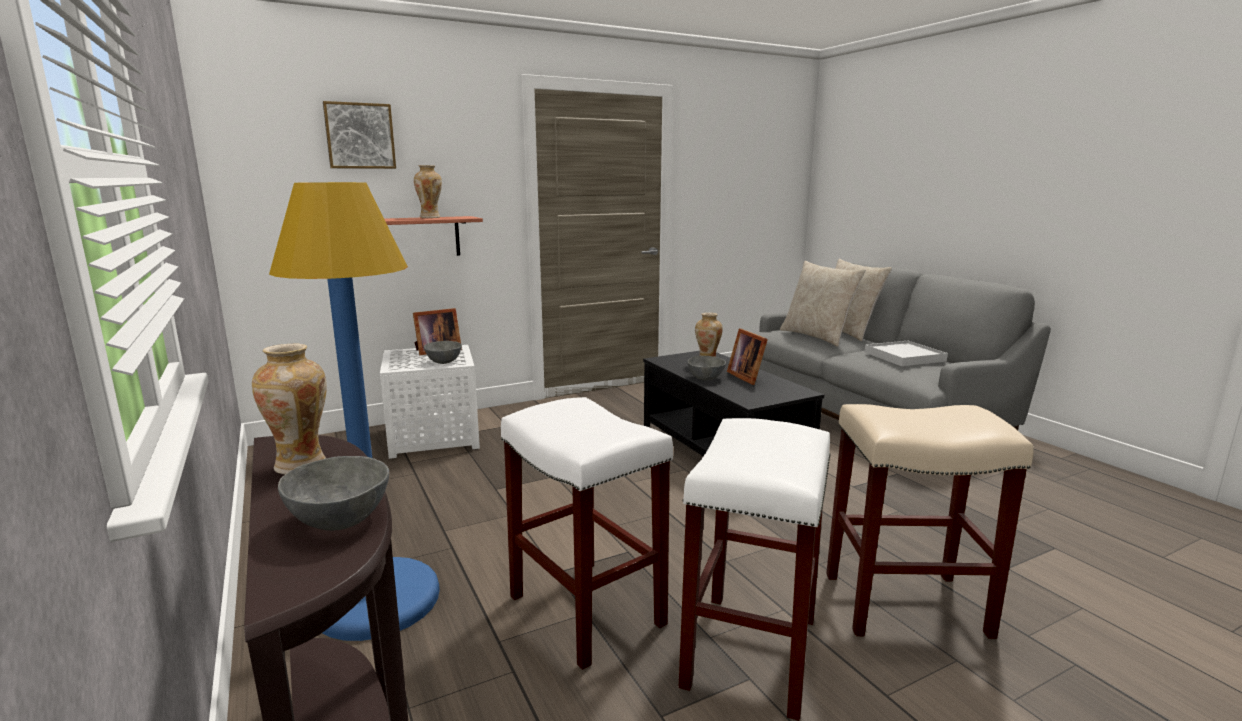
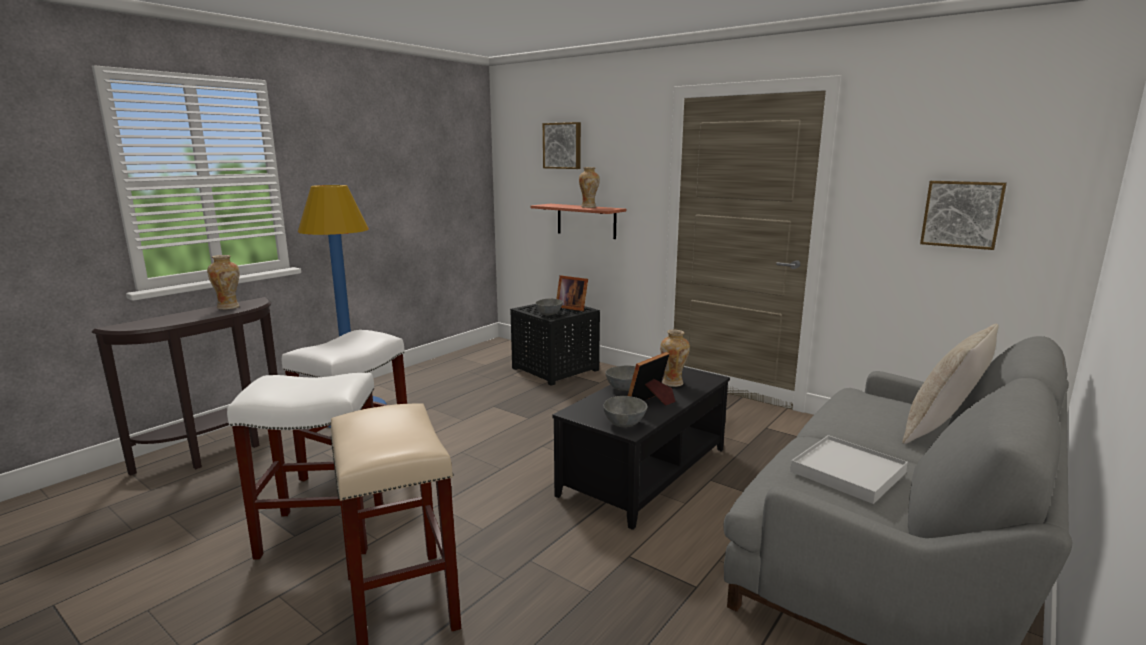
camera: 65 degrees right, 0 degrees up
grey bowl [278,456,389,531] -> grey bowl moved to [603,396,647,427]
white side table [380,345,480,459] -> black side table [510,304,600,386]
beige pillow [780,261,866,347] -> none
none -> picture [920,181,1007,250]

